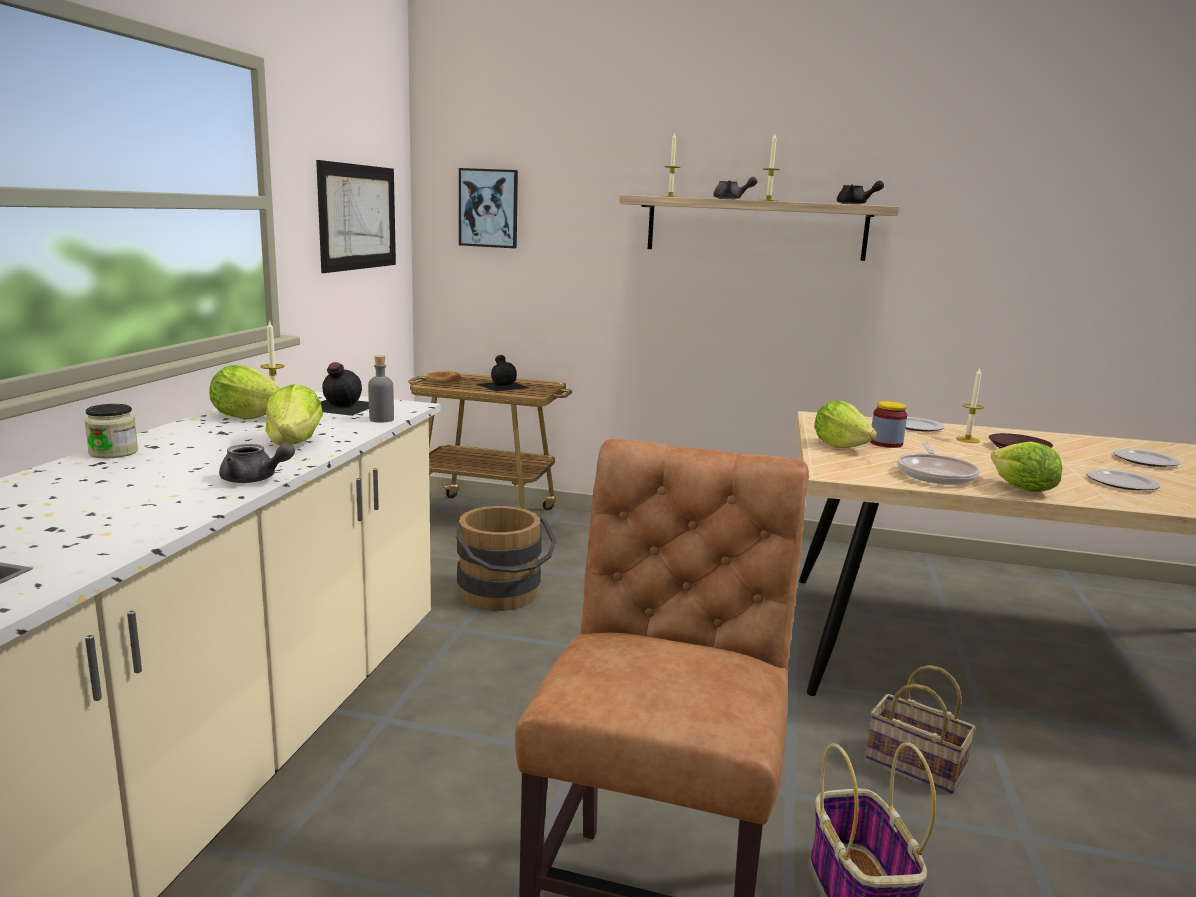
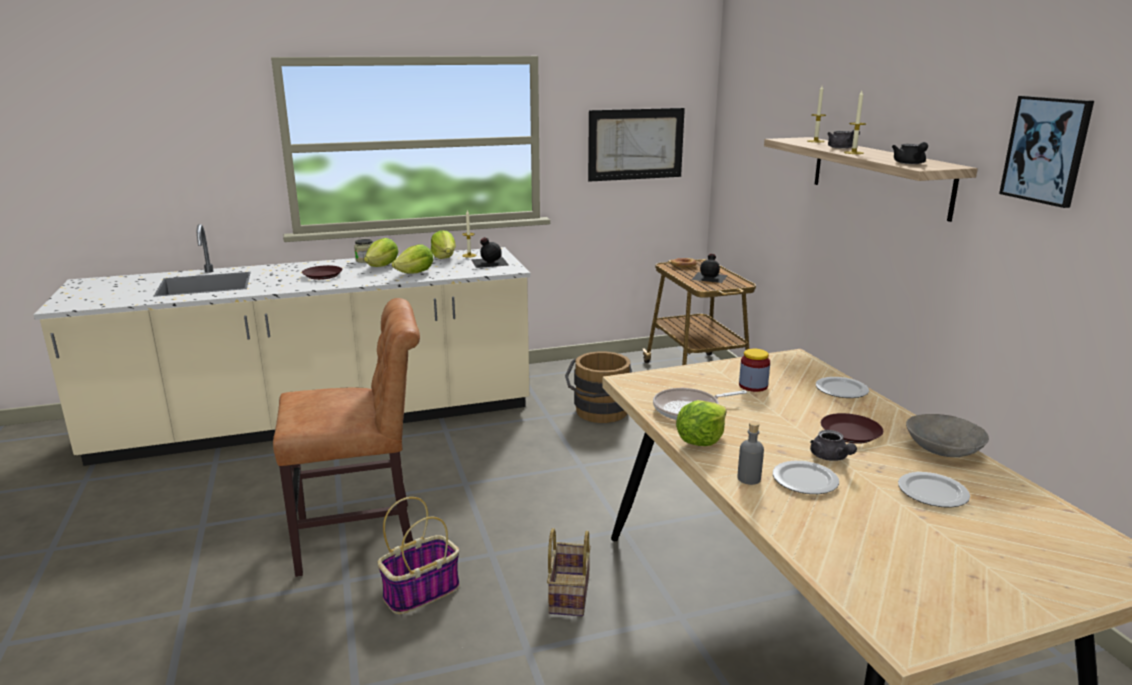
camera: 60 degrees right, 5 degrees up
grey teapot [219,443,295,483] -> grey teapot moved to [810,430,857,461]
grey bottle [368,355,394,422] -> grey bottle moved to [738,421,764,485]
picture [459,168,518,248] -> picture moved to [999,96,1094,208]
lettuce [814,401,877,448] -> lettuce moved to [364,238,398,267]
candle [956,369,984,443] -> none
none -> brown plate [302,265,342,280]
none -> grey bowl [906,414,989,457]

